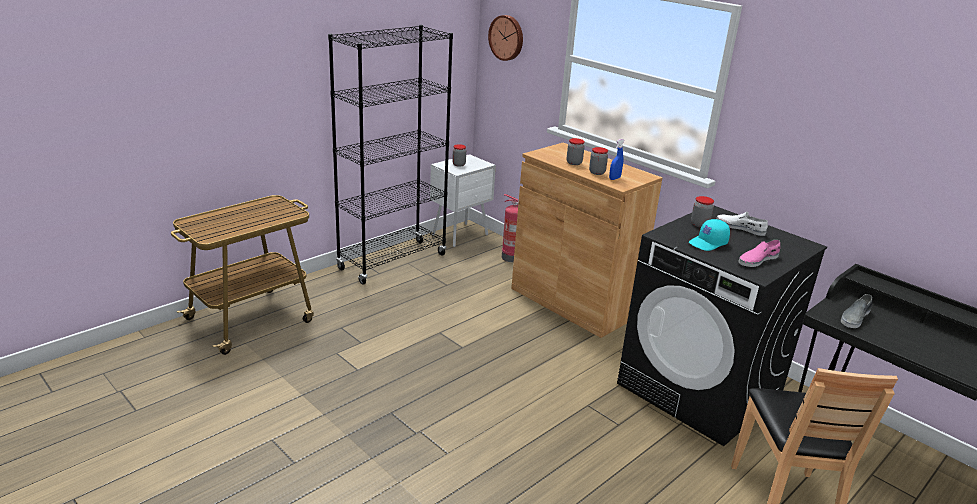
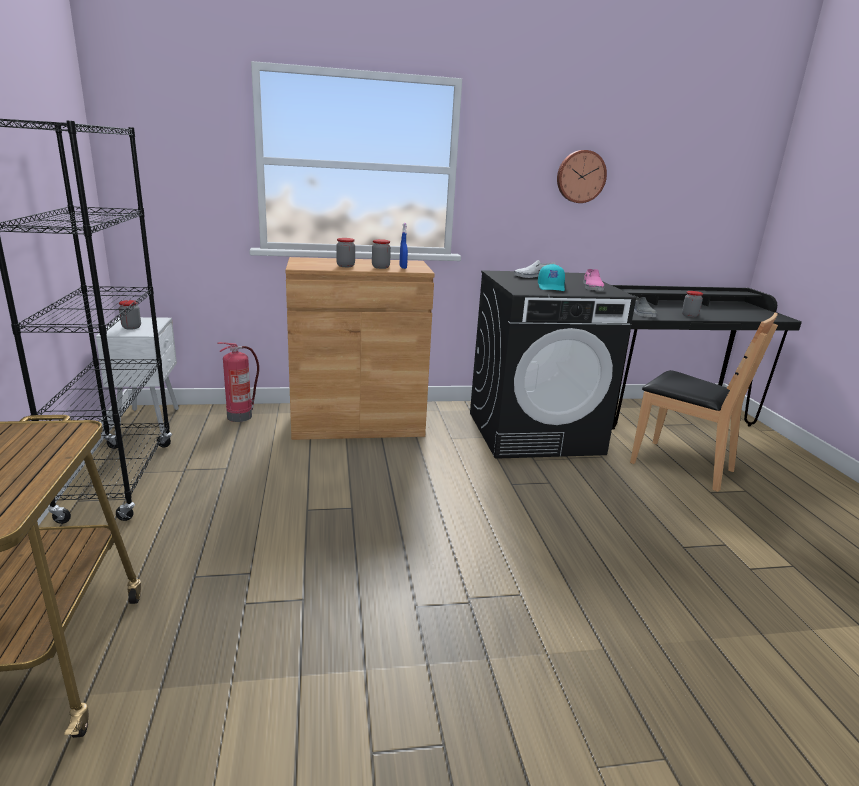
camera: 55 degrees left, 5 degrees down
wall clock [488,15,523,61] -> wall clock moved to [557,150,607,203]
jar [691,196,714,228] -> jar moved to [682,291,703,317]

